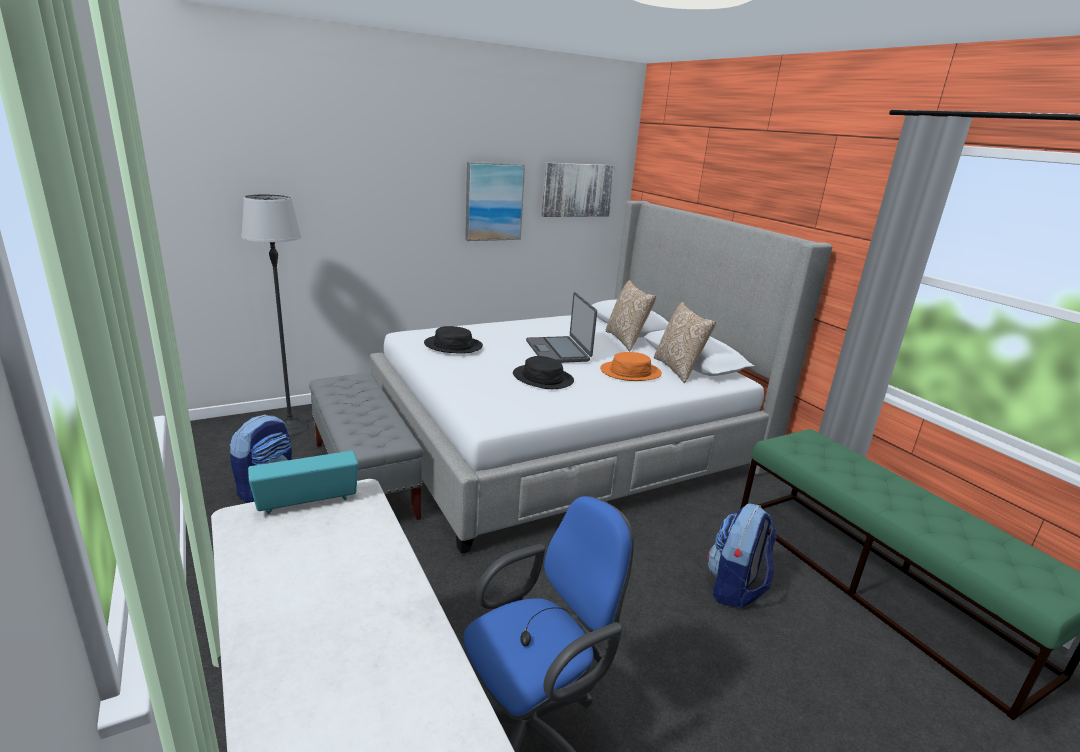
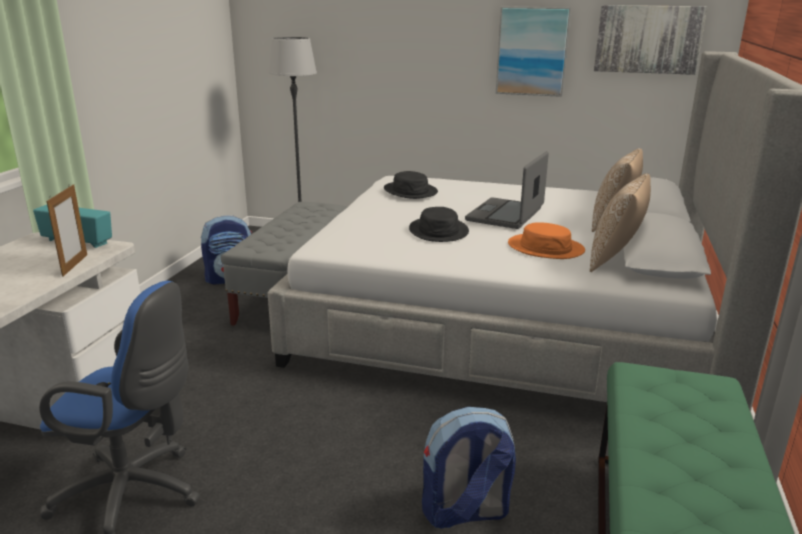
camera: 45 degrees right, 0 degrees up
none -> picture frame [47,184,87,277]

